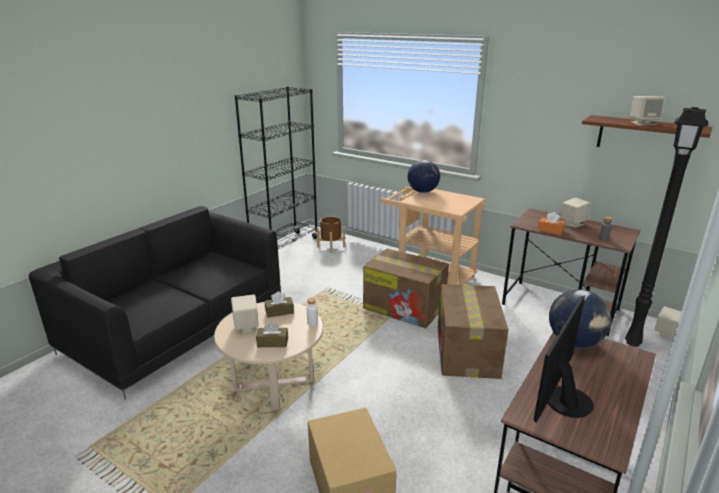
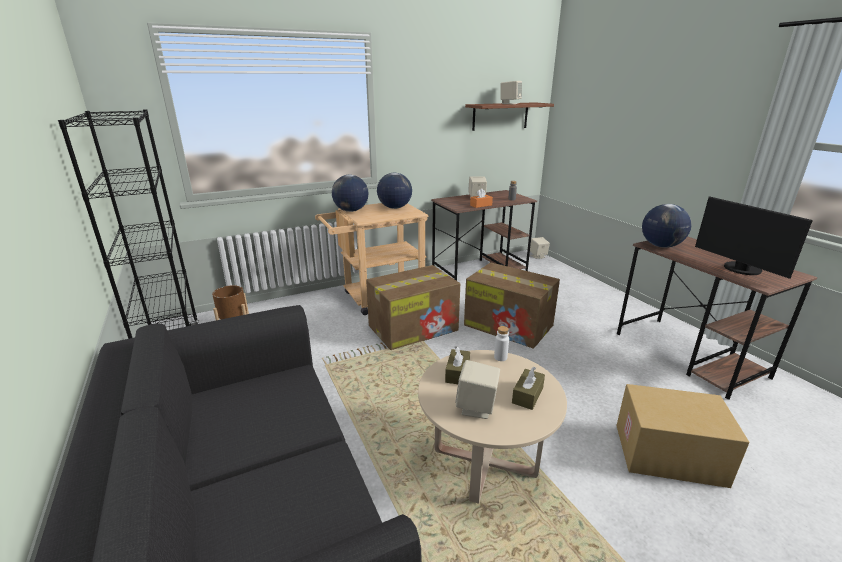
camera: 60 degrees left, 0 degrees up
black floor lamp [625,107,709,347] -> none
none -> globe [377,173,412,209]

